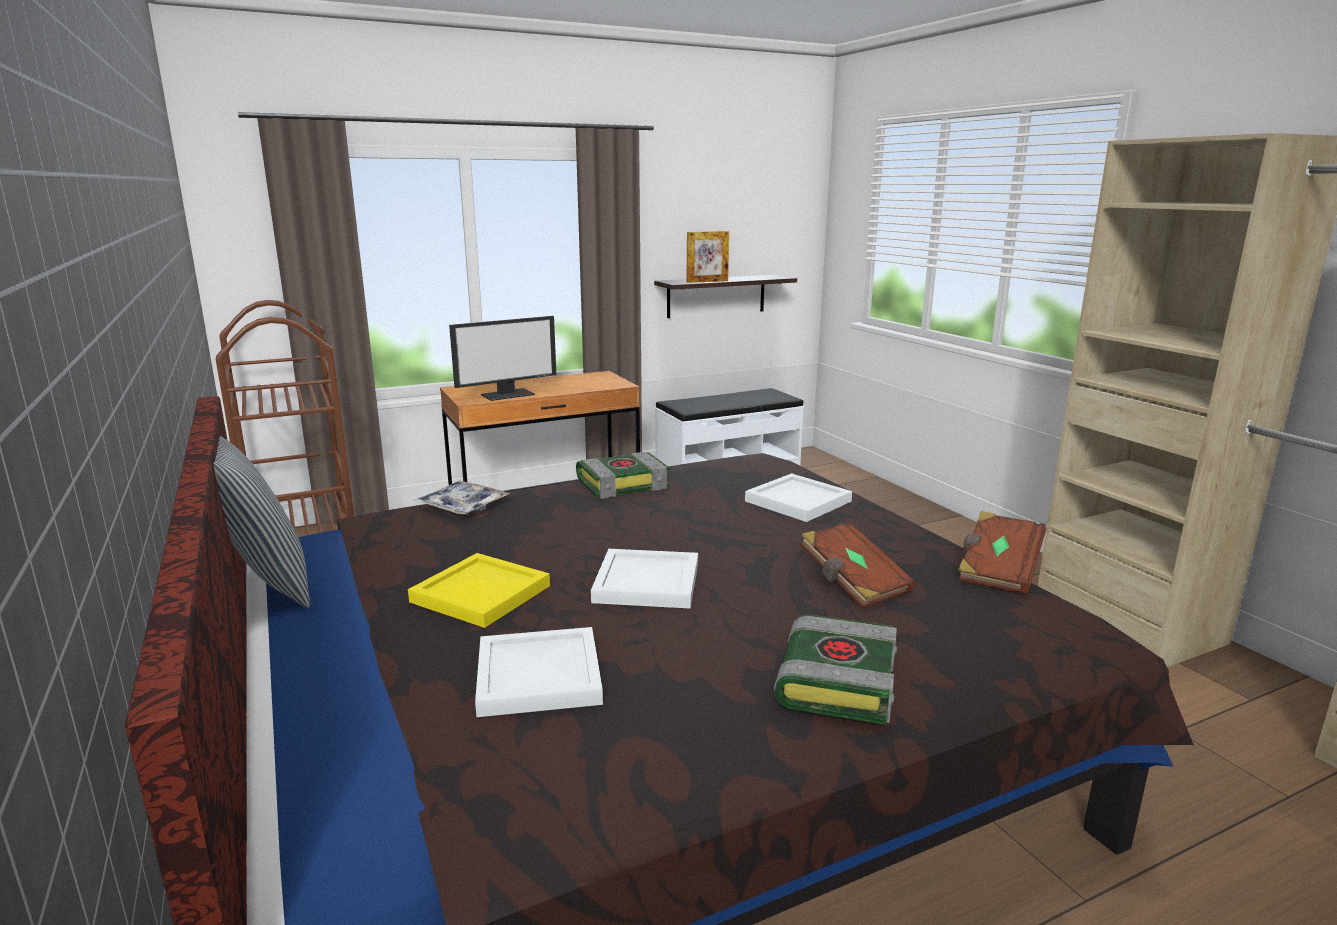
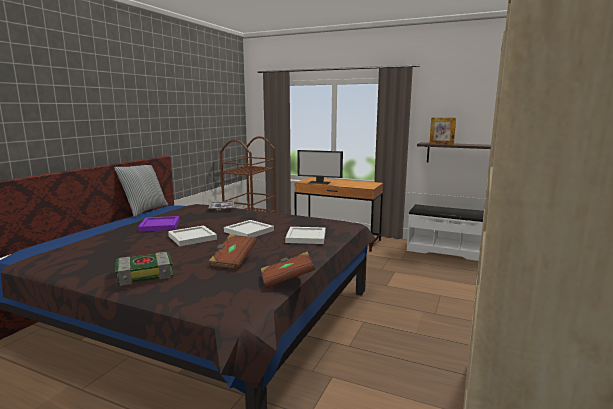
camera: 50 degrees right, 5 degrees down
yellow tray [408,553,550,628] -> purple tray [138,216,180,232]
white tray [475,627,603,717] -> white tray moved to [224,220,274,238]
book [576,452,670,499] -> none

